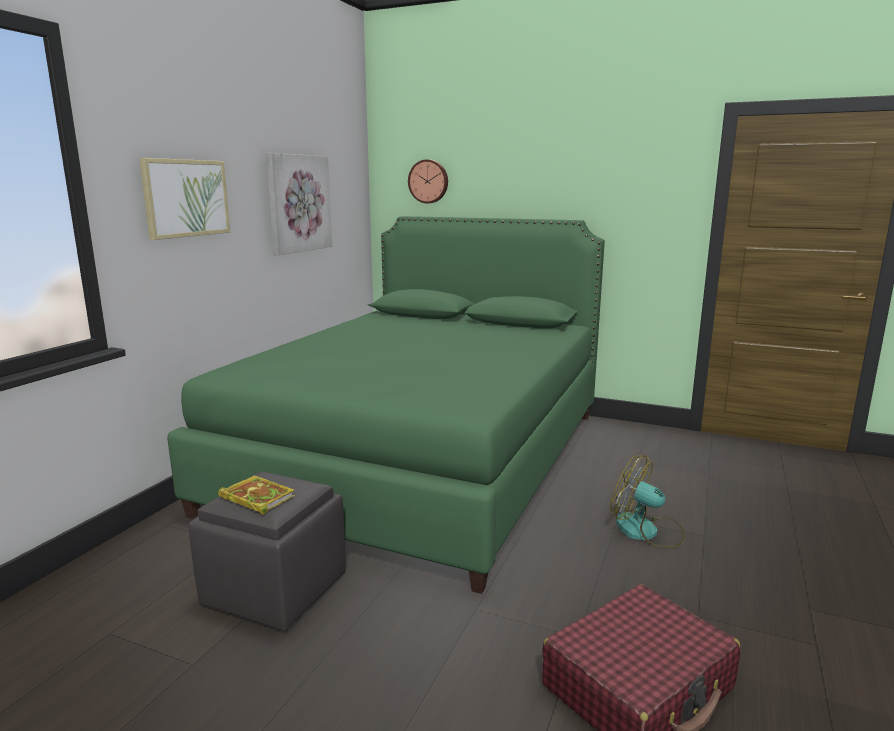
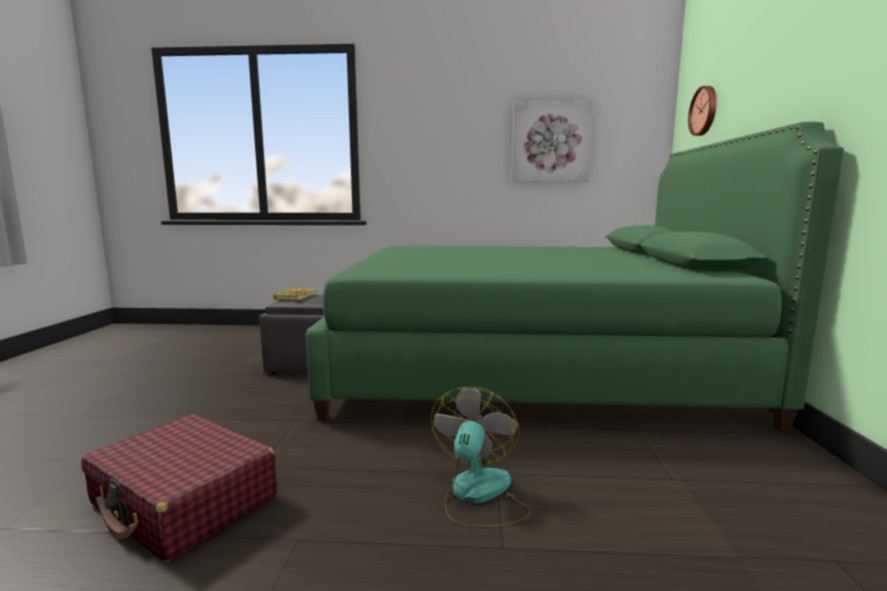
camera: 70 degrees right, 5 degrees down
picture [139,158,230,240] -> none

